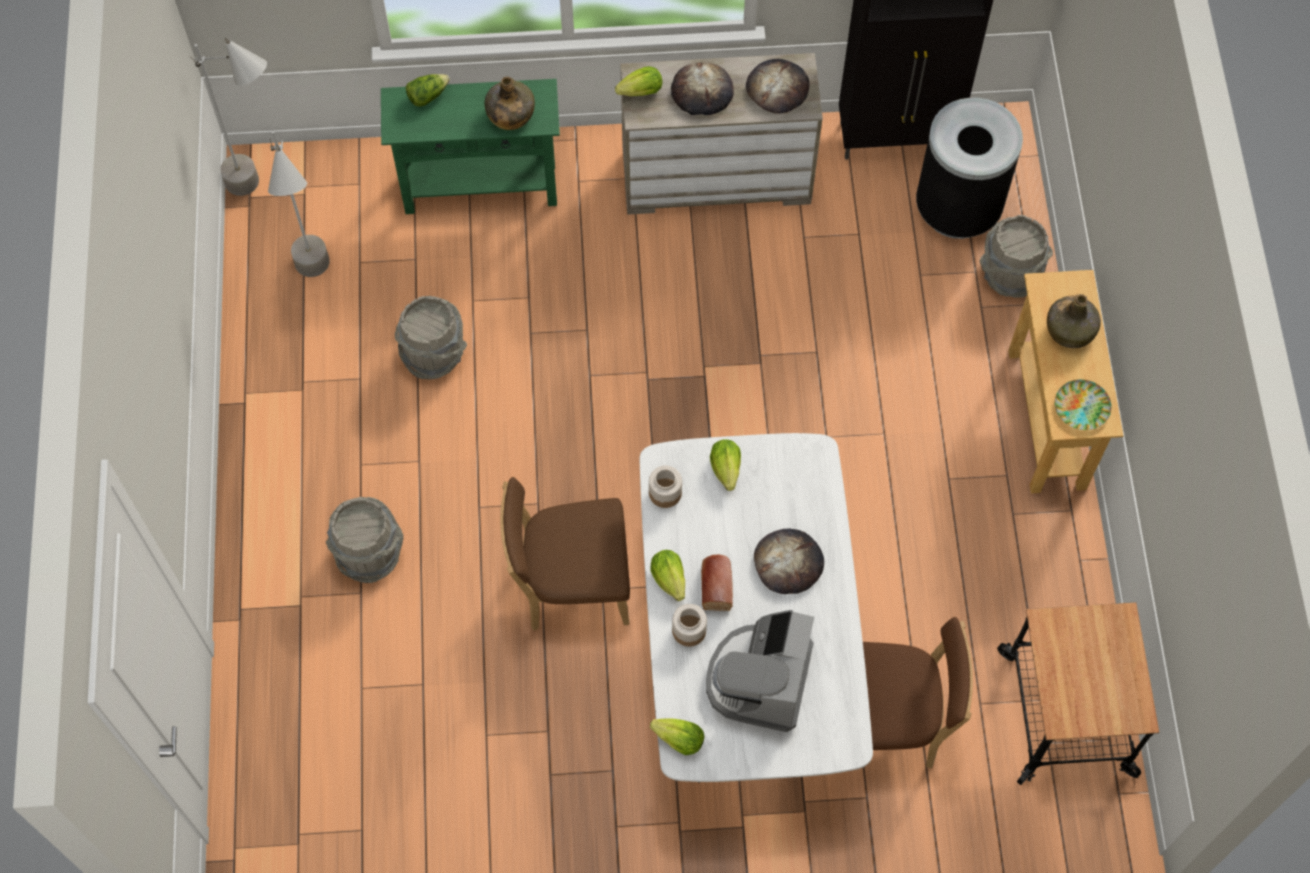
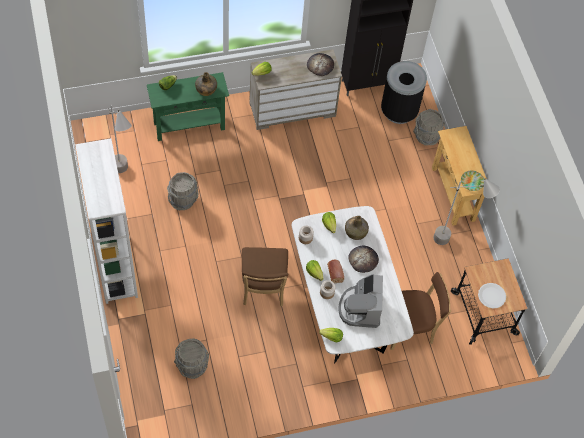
camera: 15 degrees left, 5 degrees down
grey floor lamp [191,38,267,196] -> grey floor lamp moved to [433,178,500,245]
grey bucket [326,497,404,583] -> grey bucket moved to [174,339,209,379]
brown chair [501,477,630,631] -> brown chair turned 75 degrees counterclockwise [242,247,289,306]
bread [671,62,734,115] -> none
green bottle [1047,294,1101,348] -> green bottle moved to [345,216,369,240]
none -> white bookcase [75,138,138,304]
none -> white plate [478,283,506,308]

